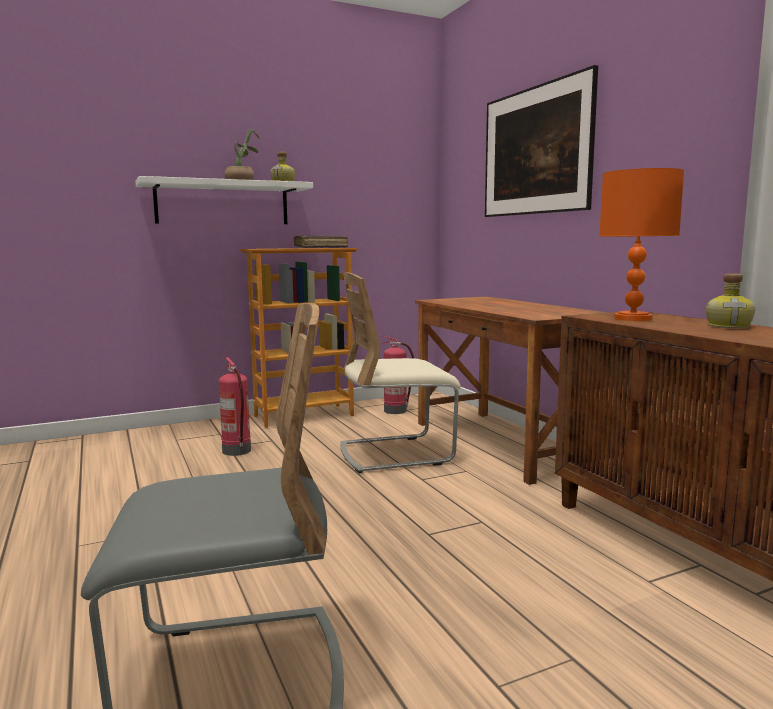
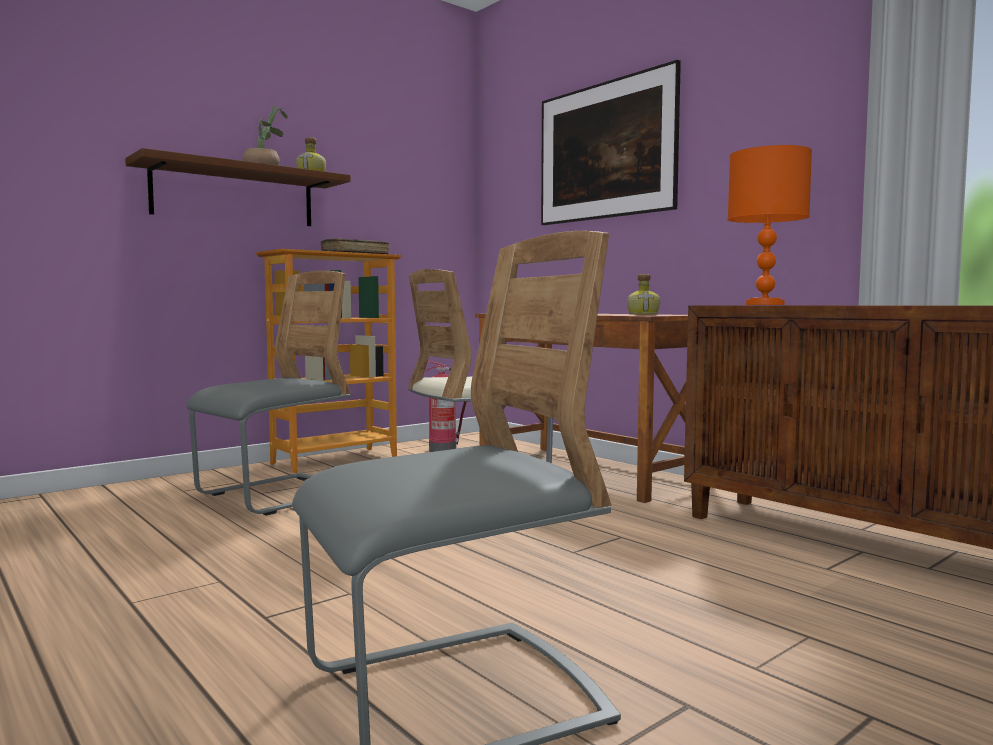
camera: 15 degrees left, 5 degrees down
white shelf [135,176,313,224] -> brown shelf [125,148,351,226]
fire extinguisher [219,357,251,456] -> grey chair [186,271,350,516]
bottle [706,274,755,328] -> bottle moved to [627,274,660,315]

